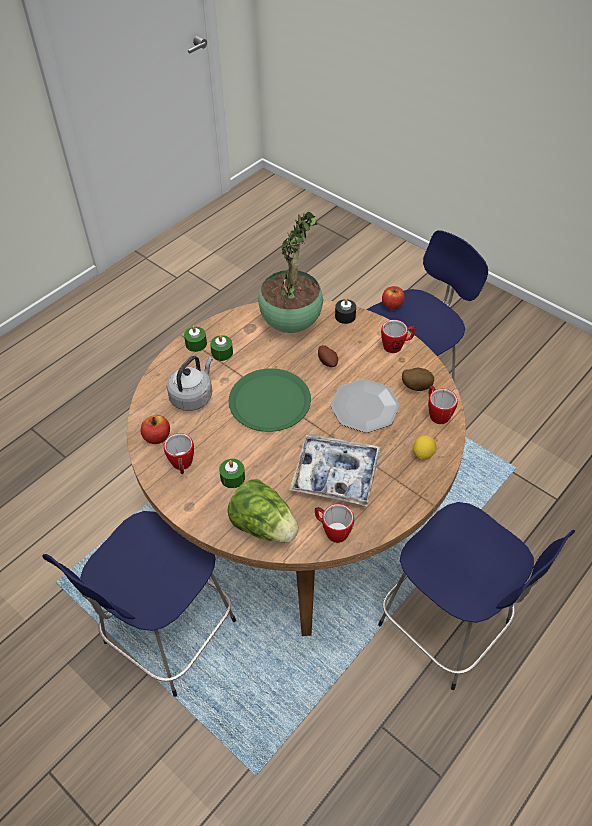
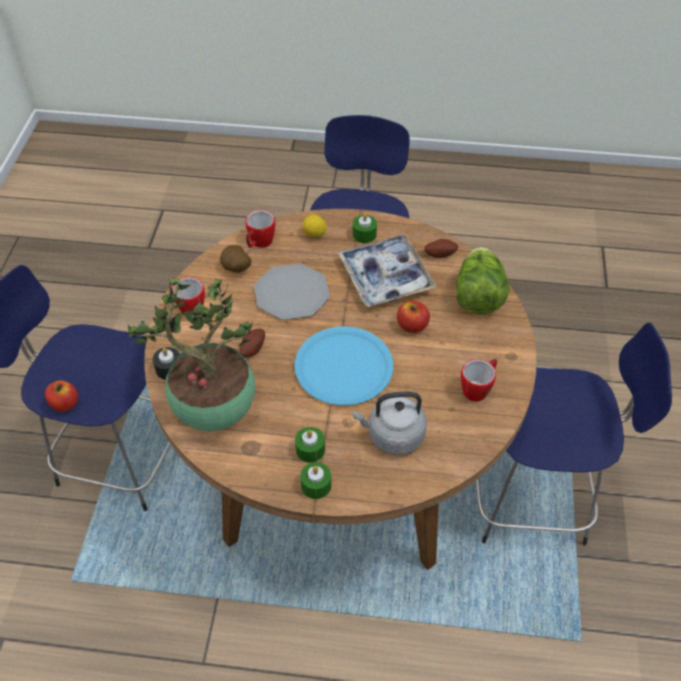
camera: 125 degrees left, 0 degrees up
apple [141,415,170,444] -> apple moved to [397,301,430,333]
green candle [219,459,245,488] -> green candle moved to [353,213,377,243]
green plate [229,368,311,432] -> blue plate [294,326,394,405]
mug [315,504,354,543] -> potato [424,239,458,258]

